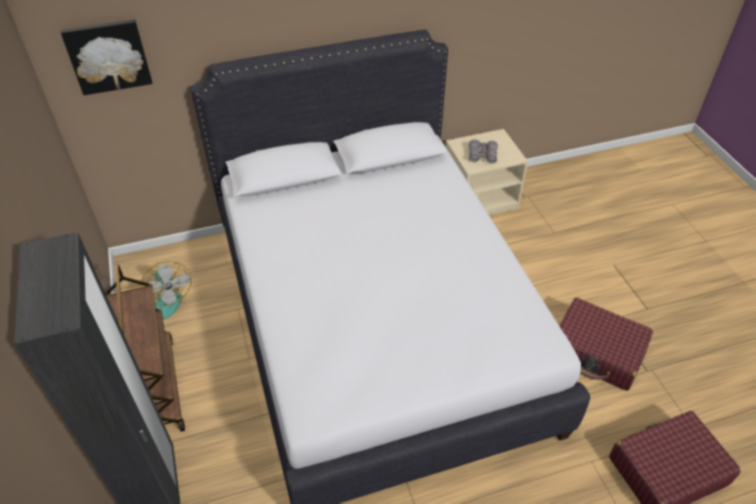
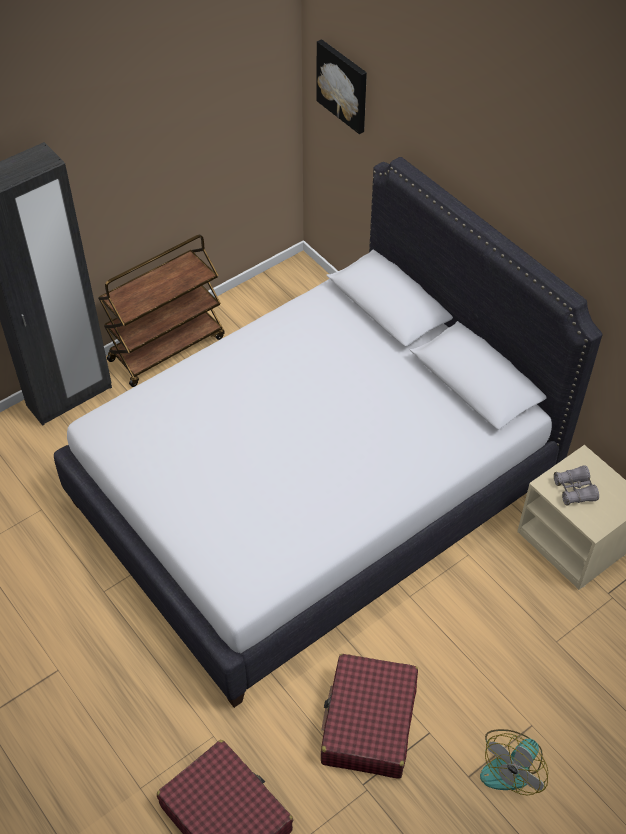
camera: 70 degrees right, 5 degrees up
fan [140,261,192,320] -> fan moved to [480,729,548,796]

